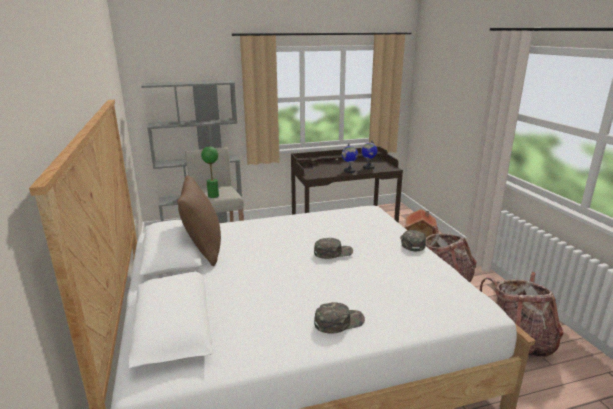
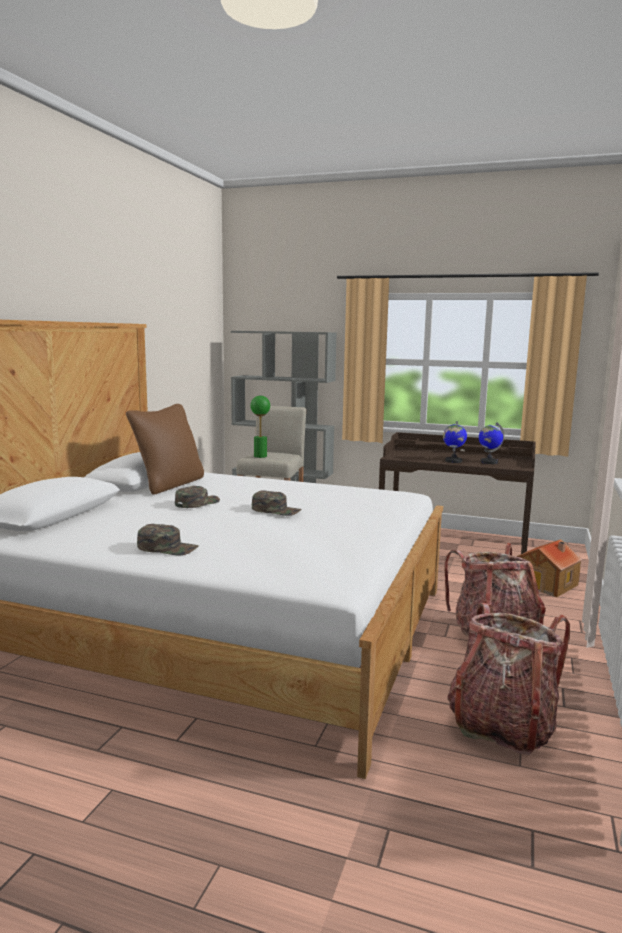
camera: 35 degrees right, 10 degrees down
green cap [400,230,426,251] -> green cap moved to [175,486,220,508]

